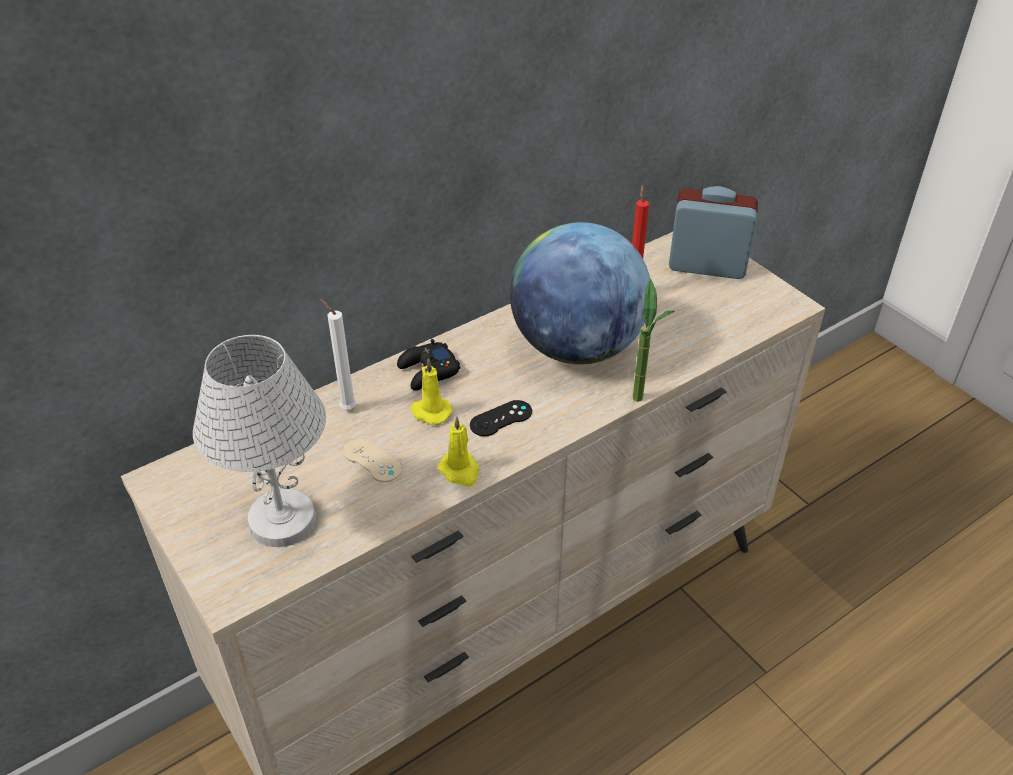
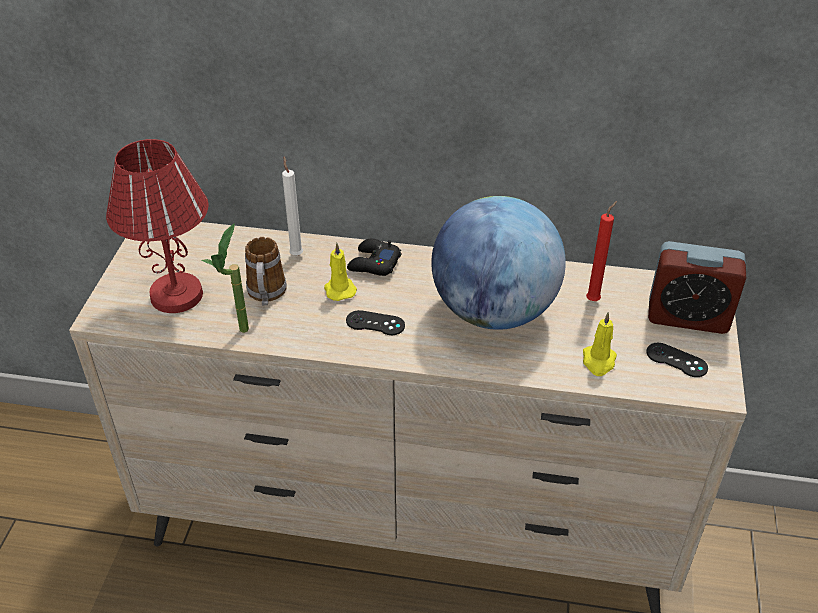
camera: 45 degrees right, 0 degrees up
white table lamp [193,335,326,547] -> red table lamp [106,139,209,313]
beige game controller [343,439,402,482] -> mug [245,237,287,305]
yellow candle [438,416,479,487] -> yellow candle moved to [583,312,617,376]
potted plant [633,278,674,402] -> potted plant moved to [202,223,249,333]
alarm clock [669,186,758,279] -> alarm clock turned 135 degrees clockwise [648,241,746,334]
none -> black game controller [646,343,708,377]

